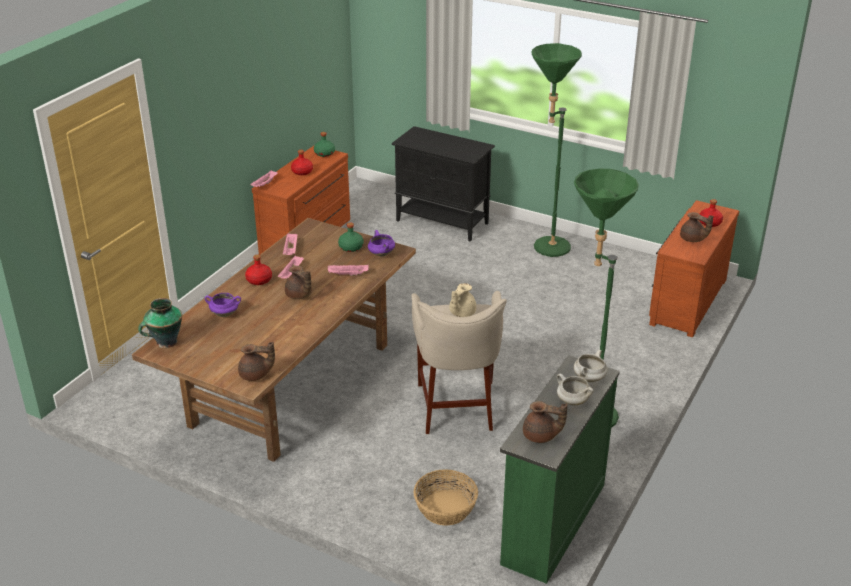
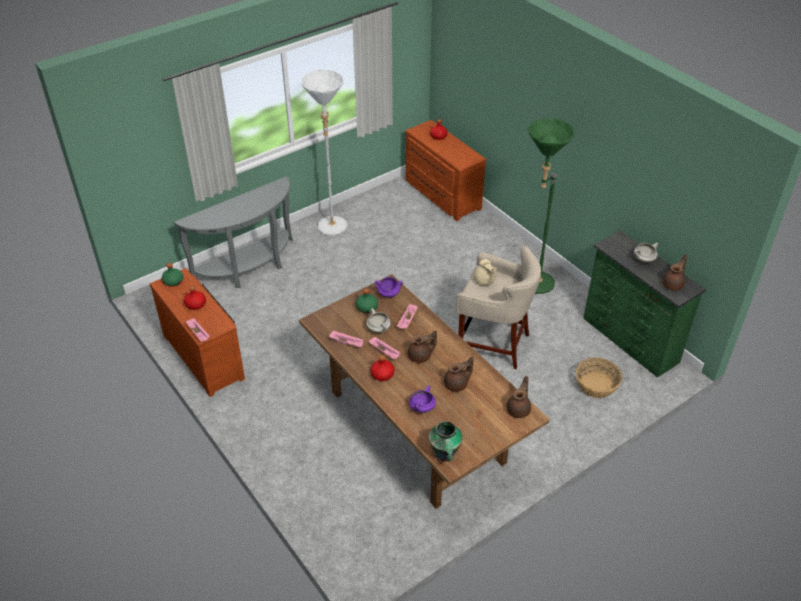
camera: 65 degrees left, 10 degrees up
black cabinet [392,126,495,242] -> grey console table [174,176,293,288]
green floor lamp [531,43,582,257] -> white floor lamp [301,70,348,236]
white cooking pot [574,349,608,382] -> white cooking pot moved to [366,308,391,333]
brown teapot [680,212,714,242] -> brown teapot moved to [444,356,474,392]

